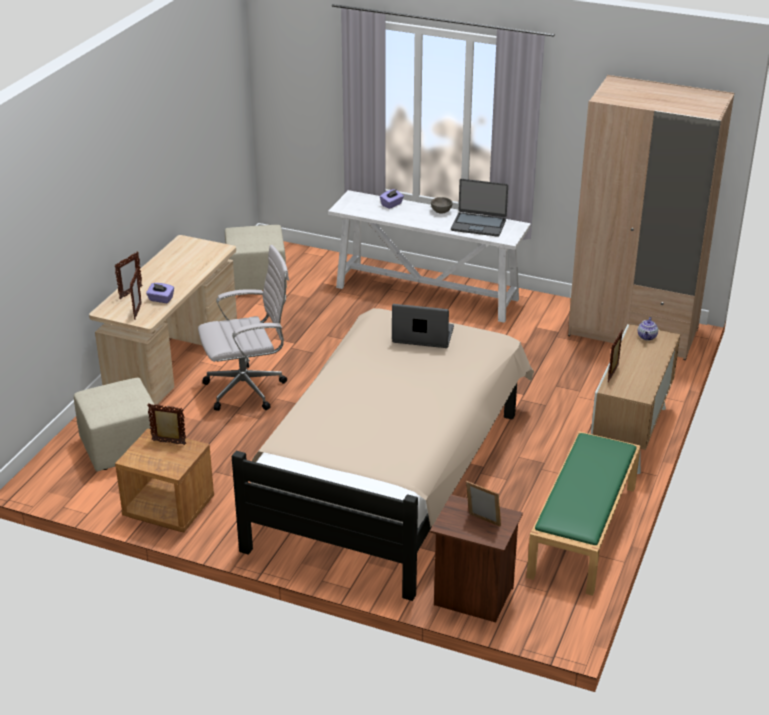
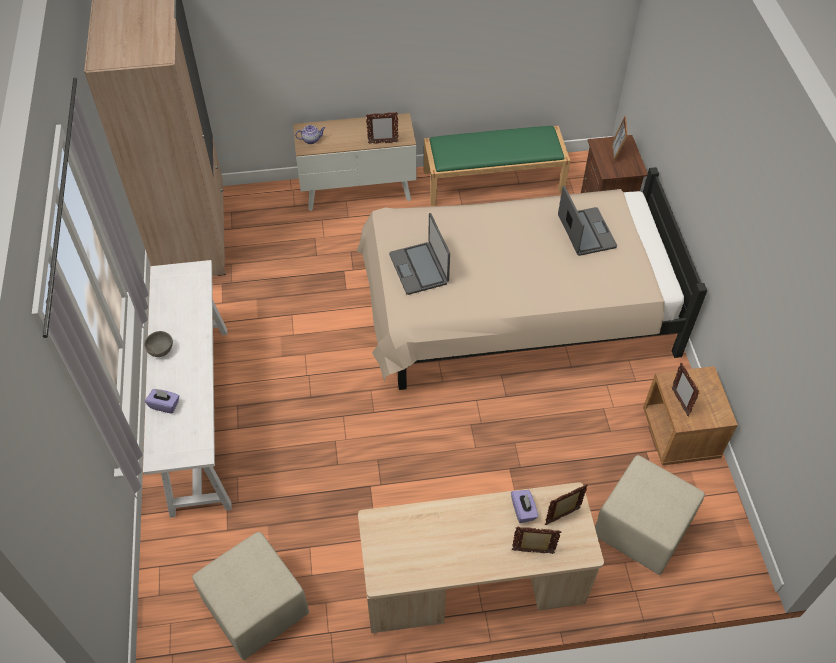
camera: 120 degrees left, 20 degrees up
white office chair [198,245,289,411] -> none
laptop [451,179,508,237] -> laptop moved to [558,185,617,256]

